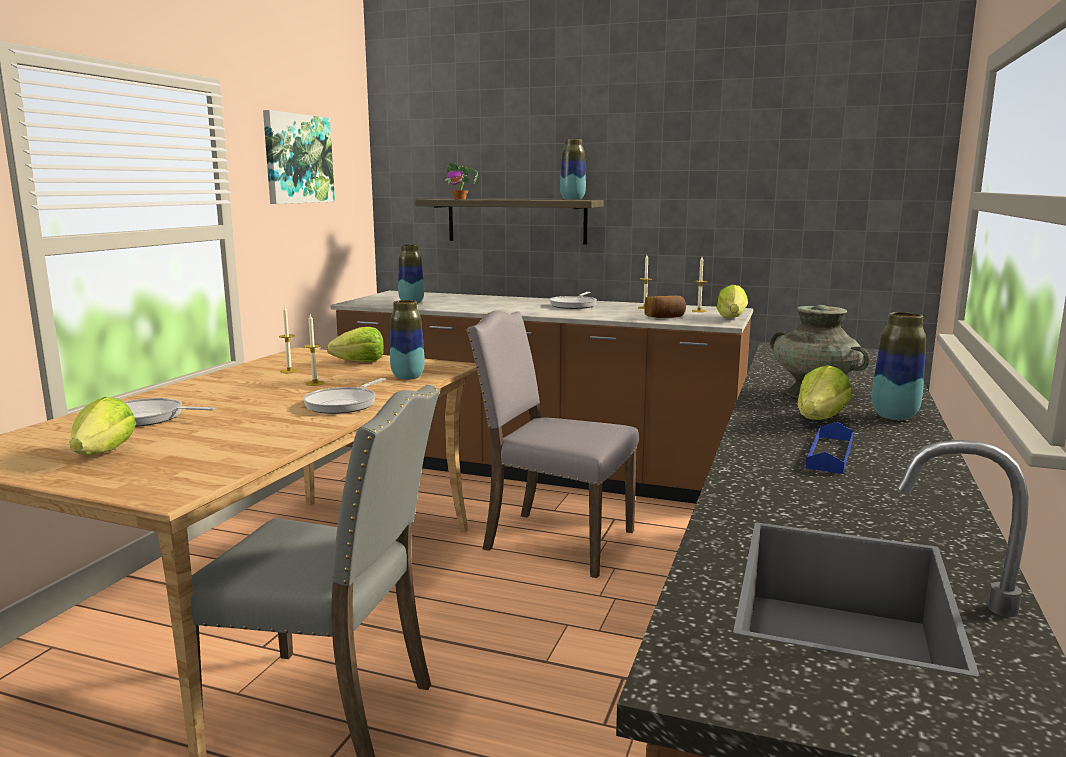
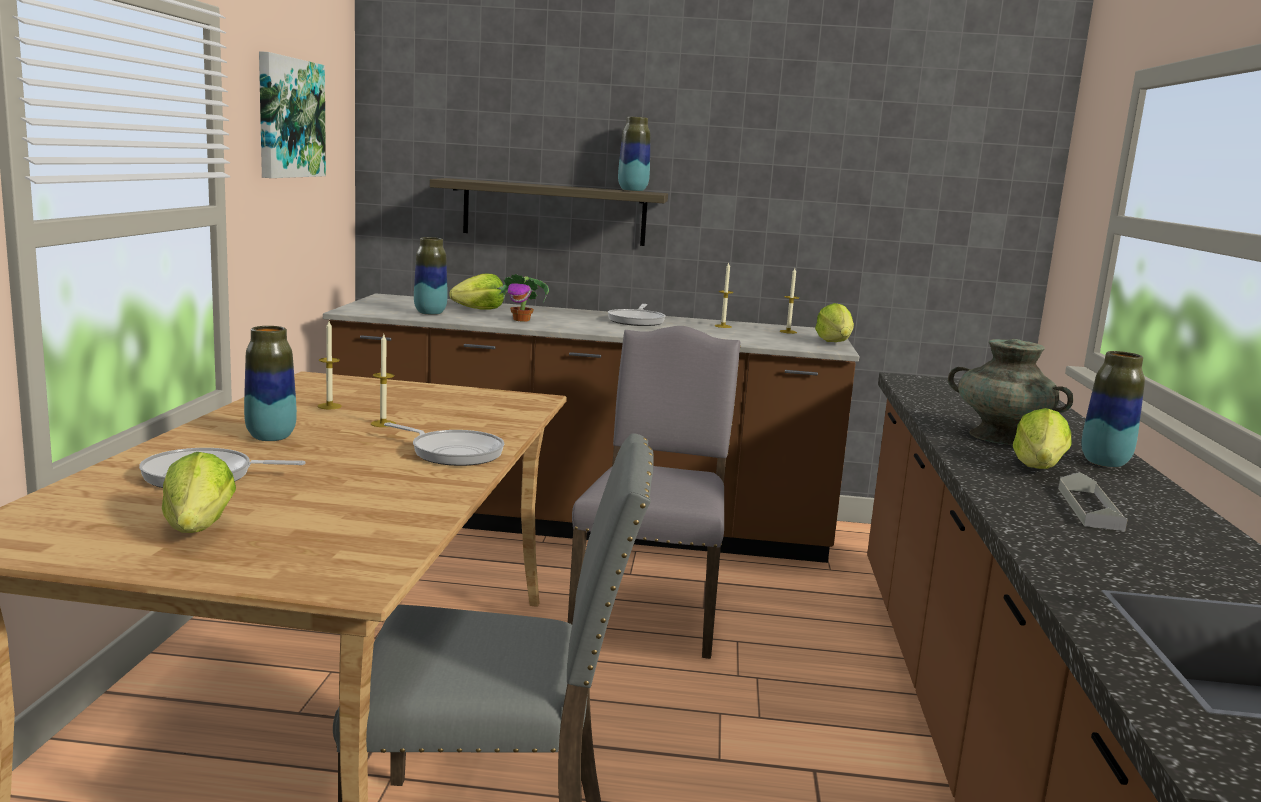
camera: 15 degrees left, 0 degrees up
frying pan [303,378,386,414] -> frying pan turned 75 degrees counterclockwise [384,422,504,466]
lettuce [327,327,384,362] -> lettuce moved to [449,274,504,310]
vase [390,300,425,380] -> vase moved to [244,326,297,441]
potted plant [443,162,478,199] -> potted plant moved to [497,274,549,322]
grey chair [466,310,639,578] -> grey chair turned 90 degrees clockwise [568,326,741,659]
bread [644,296,686,318] -> none
blue tray [805,422,853,474] -> grey tray [1058,472,1128,531]

